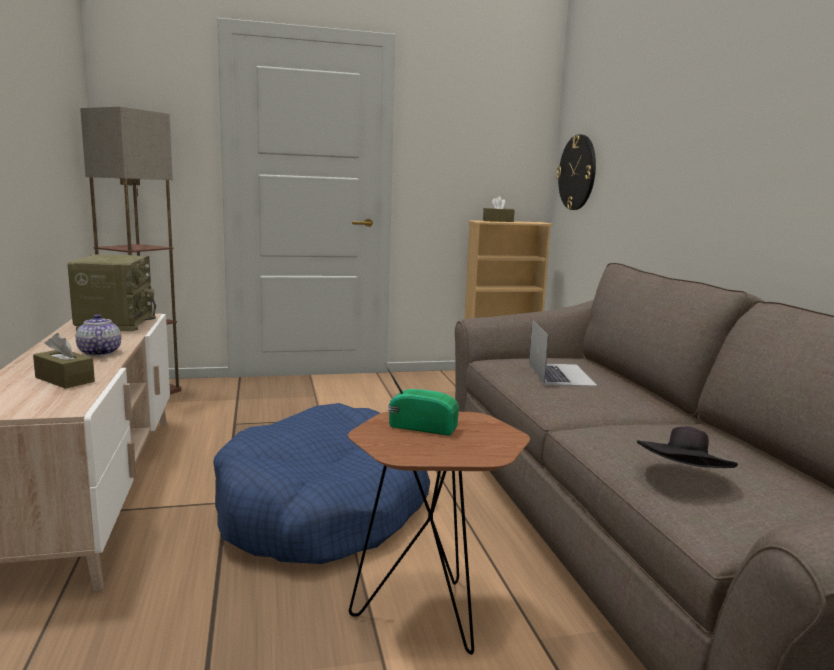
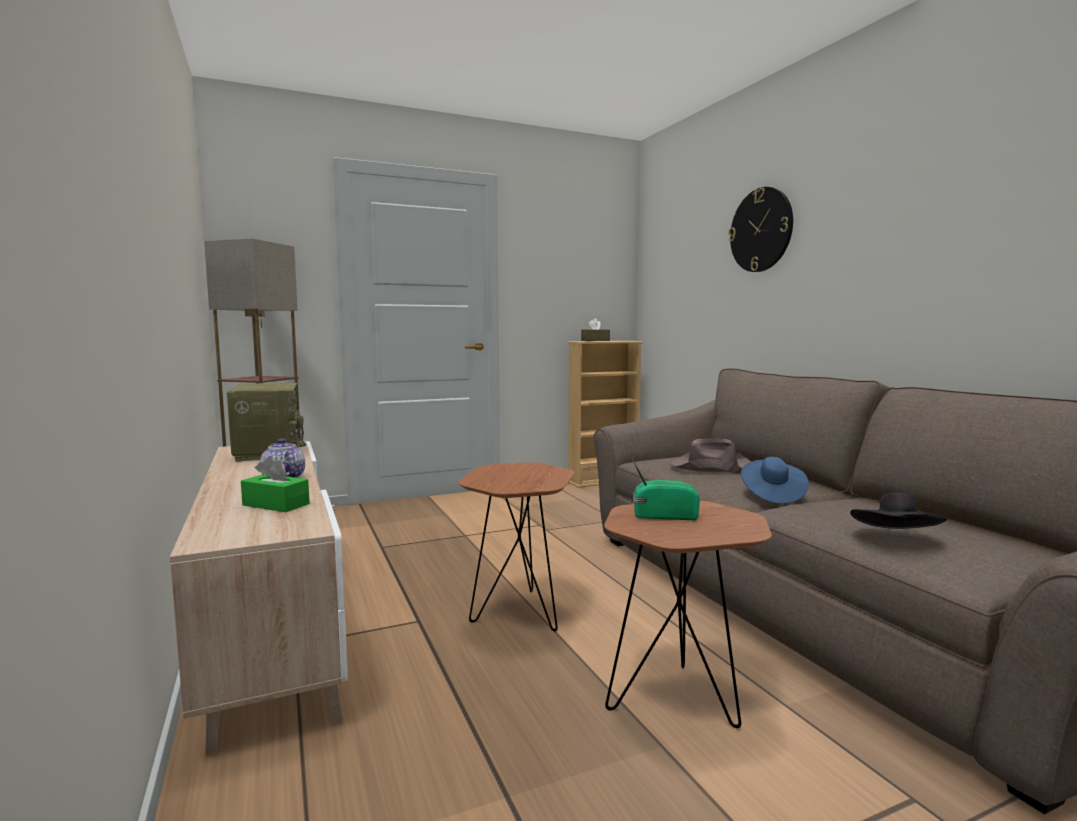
camera: 10 degrees left, 5 degrees down
brown tissue box [33,333,95,389] -> green tissue box [241,456,310,512]
blue dog bed [213,403,430,564] -> brown side table [458,462,575,631]
laptop [529,319,597,386] -> brown hat [670,438,751,474]
wall clock [556,134,596,210] -> wall clock moved to [728,187,793,272]
none -> blue hat [741,457,809,504]

